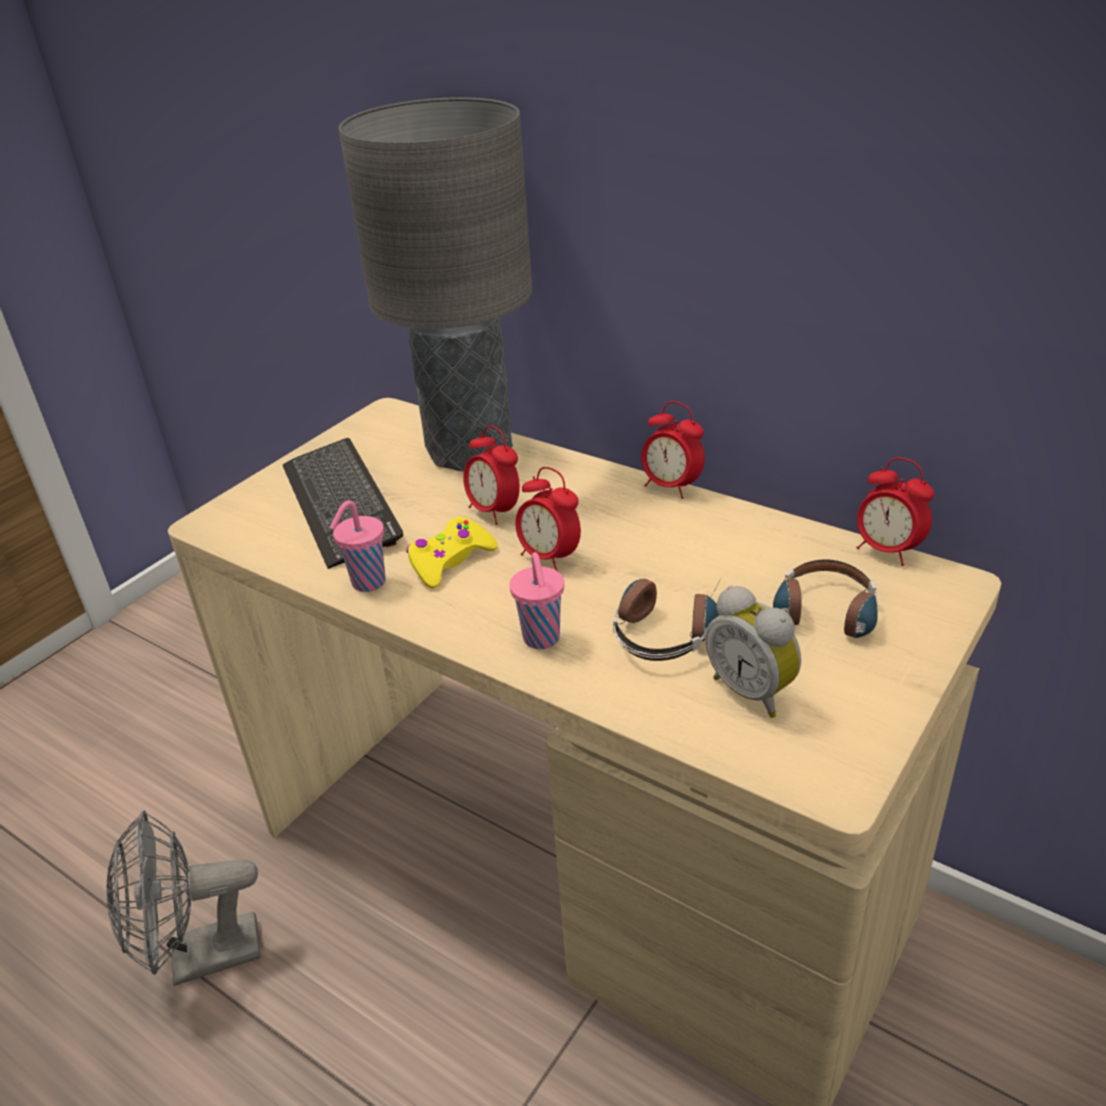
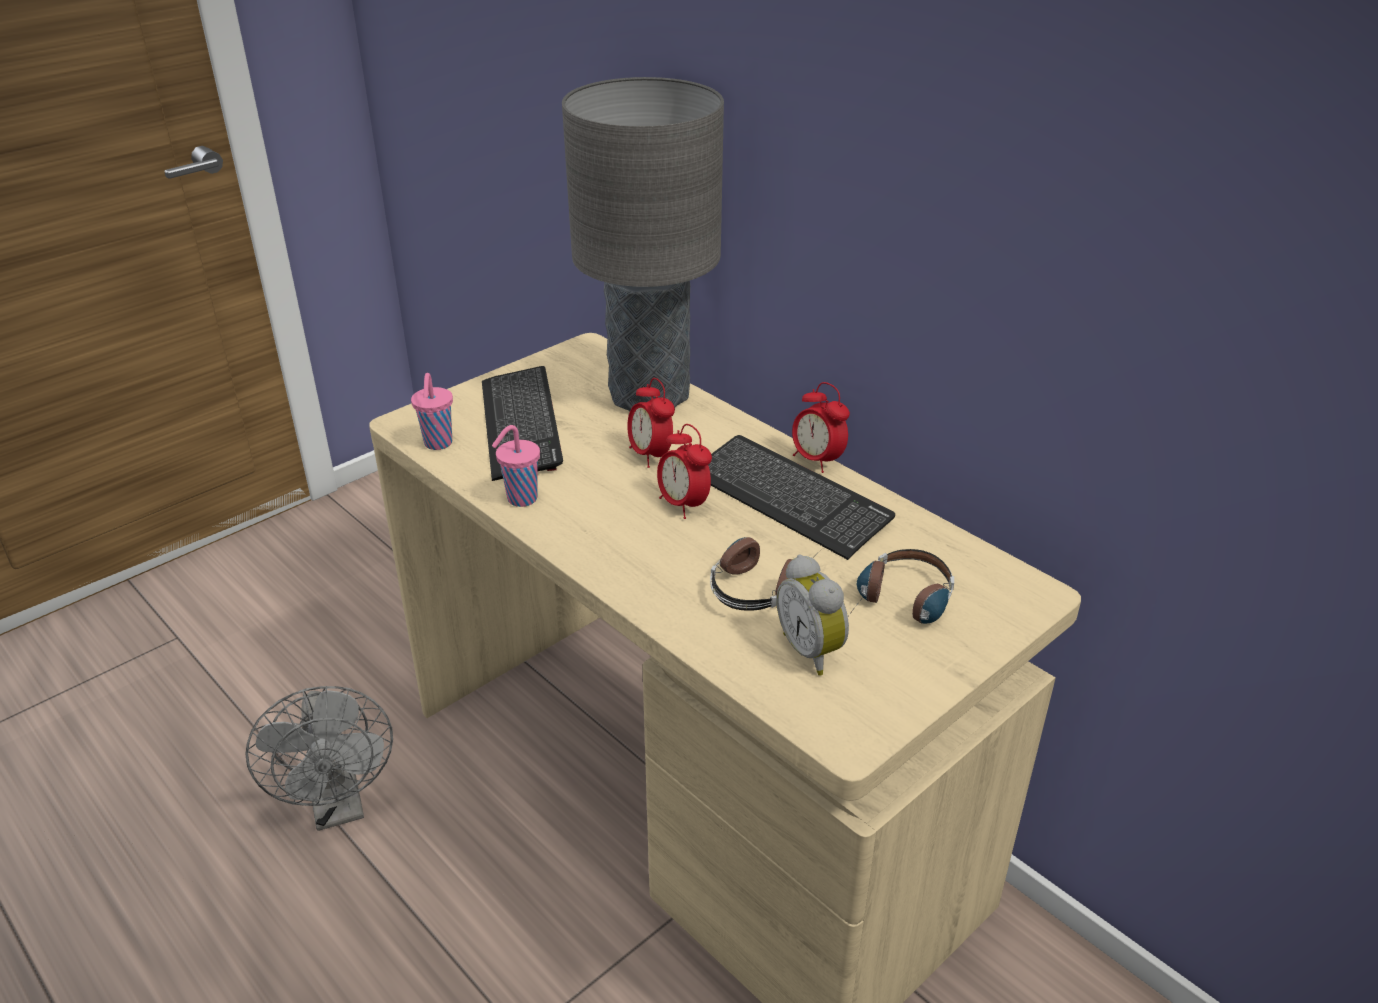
camera: 10 degrees right, 0 degrees up
grey fan [107,811,261,986] -> grey fan turned 105 degrees counterclockwise [245,686,393,831]
yellow game controller [406,517,498,589] -> none
pink cup [510,552,564,649] -> pink cup moved to [411,373,453,450]
alarm clock [857,457,934,566] -> none
none -> keyboard [708,435,895,560]

